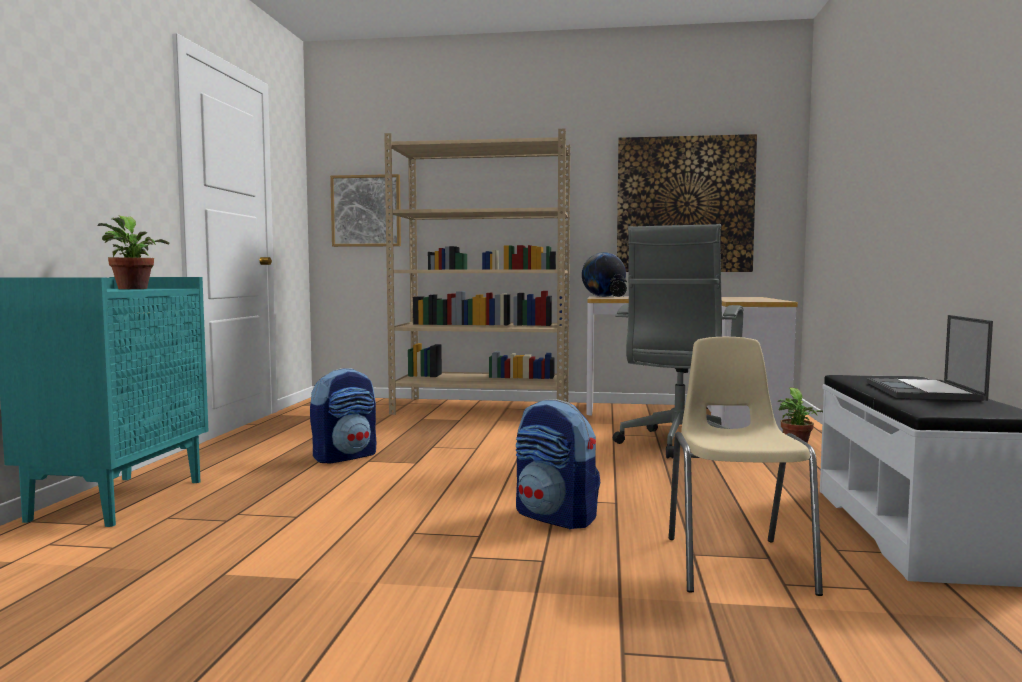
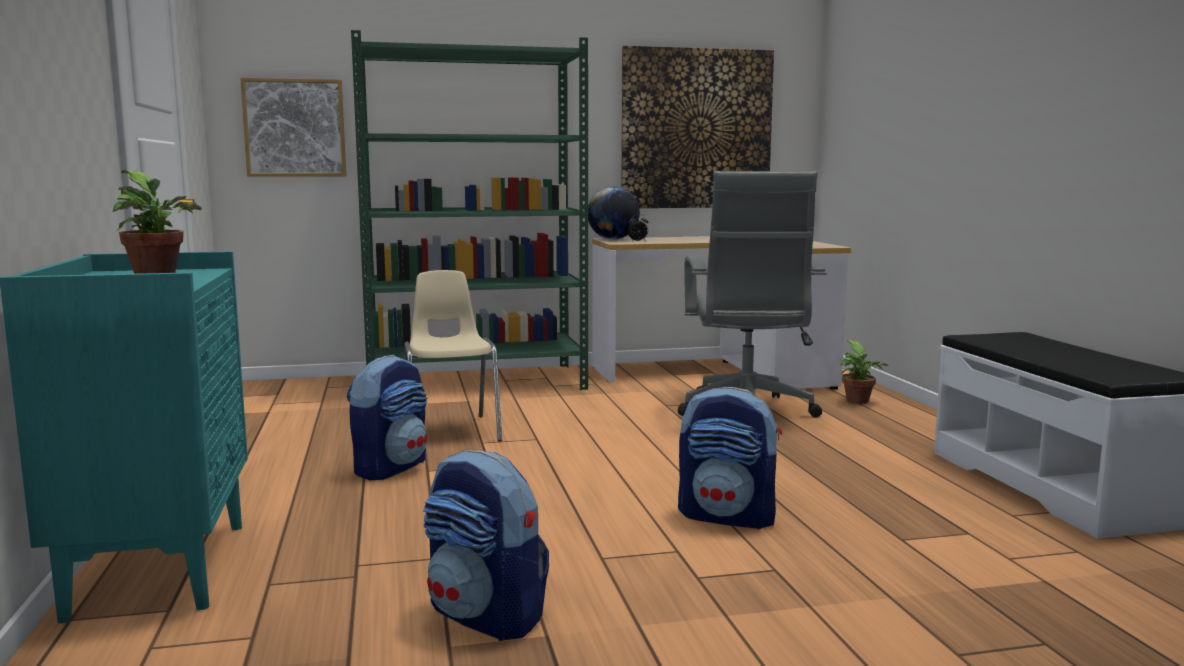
camera: 20 degrees left, 5 degrees up
beige bookcase [384,129,570,415] -> green bookcase [351,30,588,390]
beige chair [669,337,823,596] -> beige chair moved to [405,270,502,442]
laptop [867,315,993,401] -> none
none -> backpack [423,450,549,641]

